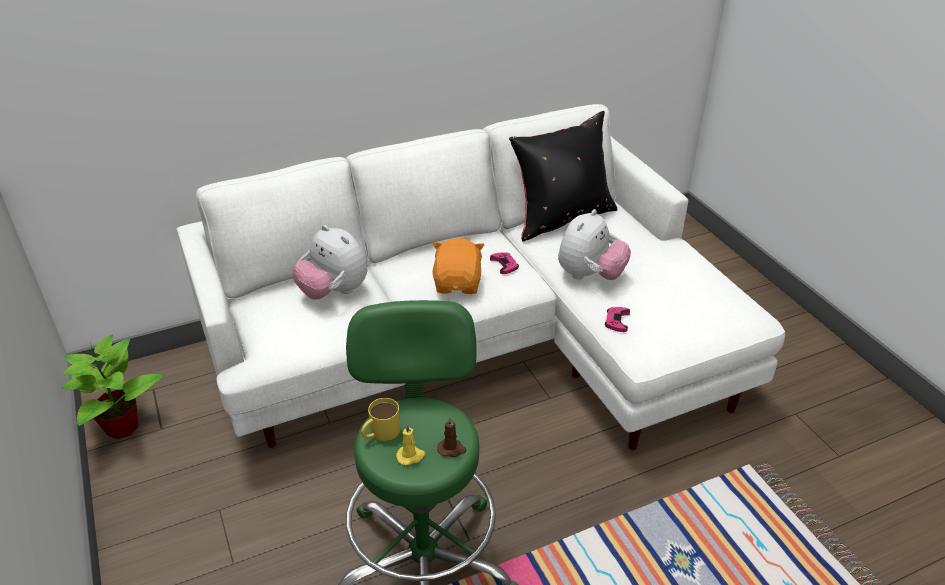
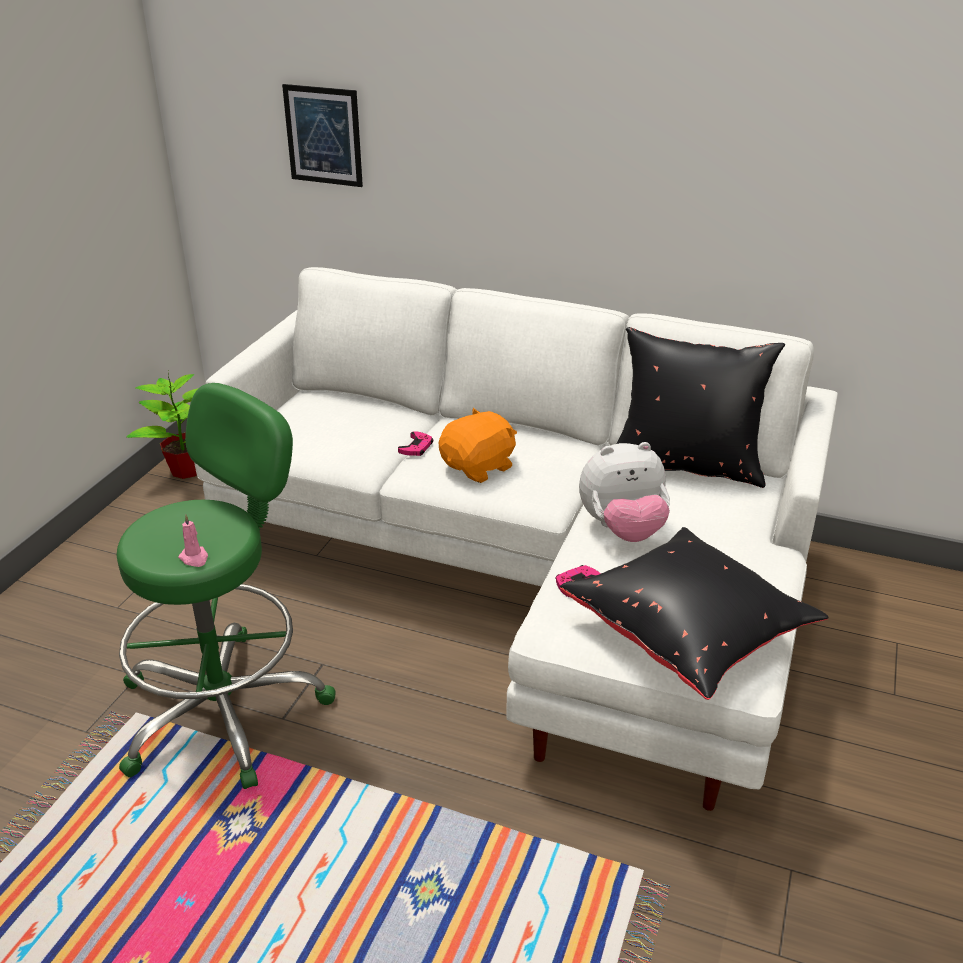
camera: 45 degrees right, 5 degrees down
plush toy [293,225,367,300] -> none
yellow mug [361,398,401,441] -> none
yellow candle [396,424,425,465] -> none
brown candle [437,417,467,457] -> pink candle [178,514,208,567]
pink game controller [490,252,519,274] -> pink game controller moved to [398,431,433,456]
none -> picture [282,84,363,187]
none -> black pillow [560,527,829,700]

